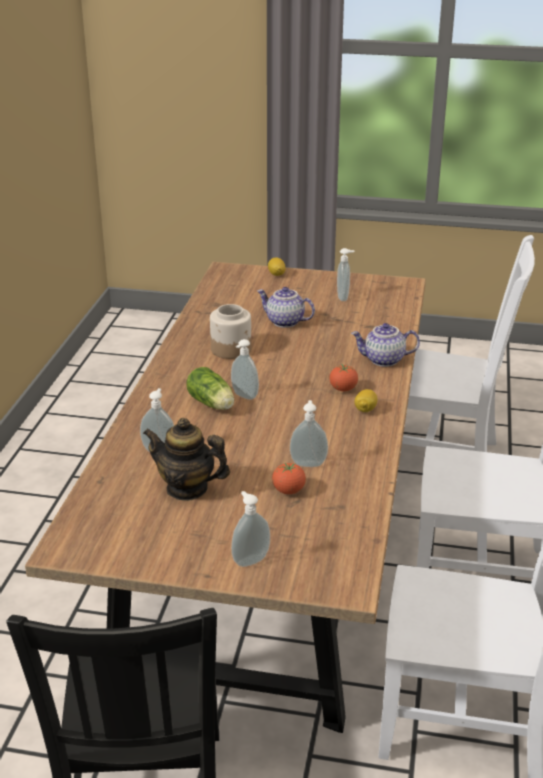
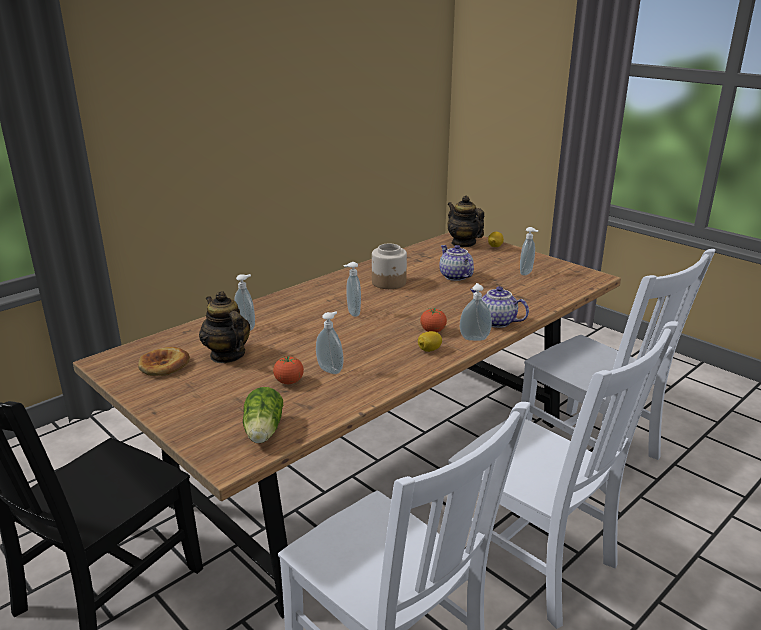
camera: 35 degrees right, 5 degrees down
lettuce [187,367,234,410] -> lettuce moved to [243,387,283,443]
soap dispenser [231,491,270,567] -> soap dispenser moved to [460,283,492,341]
none -> bread [138,347,190,376]
none -> teapot [447,195,484,247]

